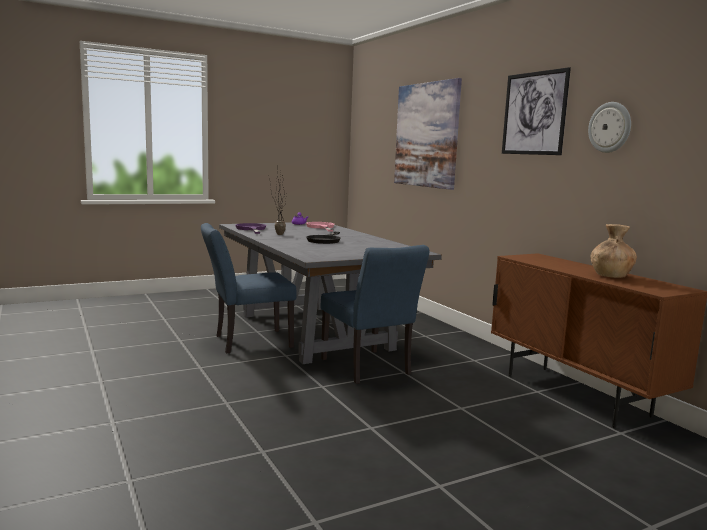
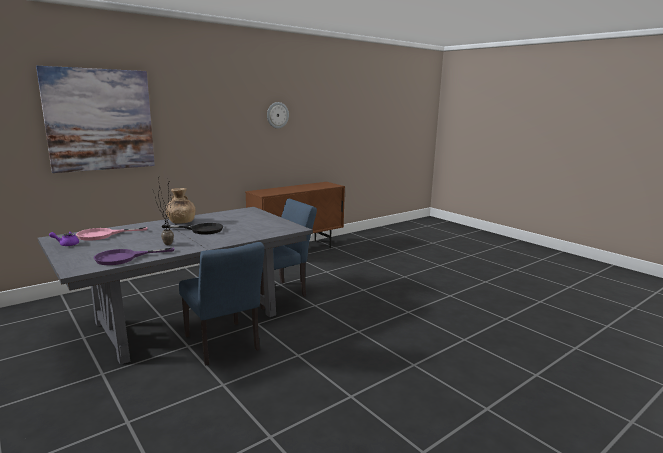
camera: 100 degrees left, 5 degrees up
picture [502,67,571,155] -> none
brown vase [591,224,637,278] -> brown vase moved to [166,188,195,224]

